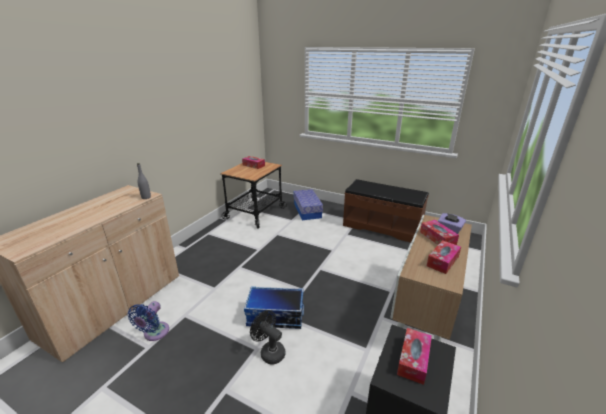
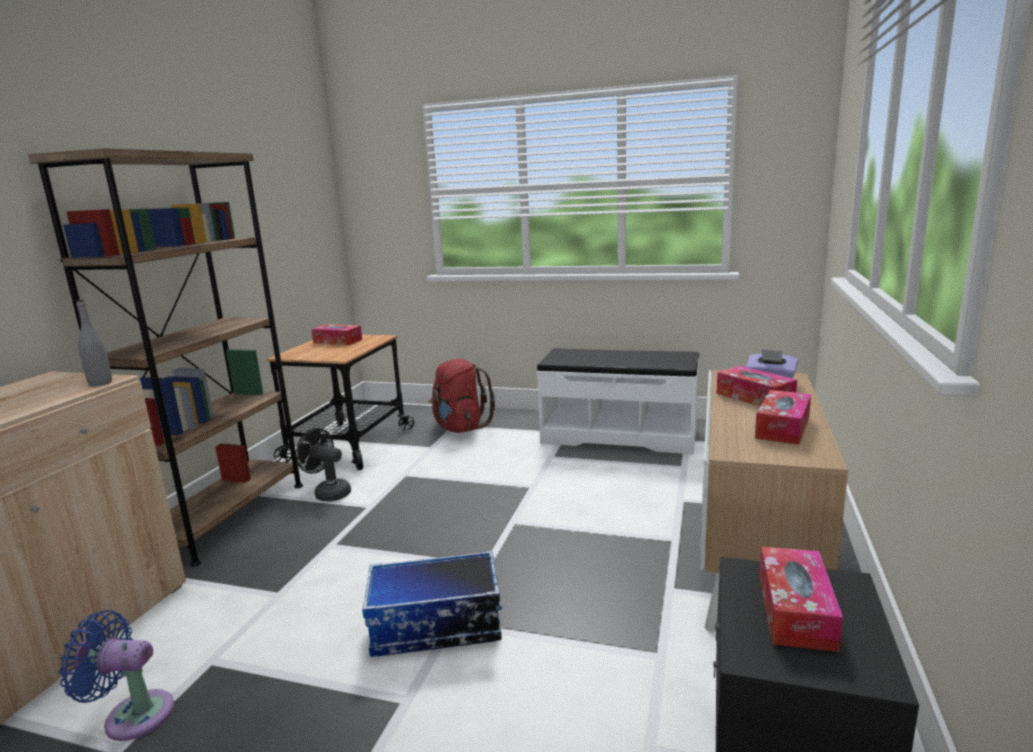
camera: 10 degrees left, 10 degrees down
blue fan [127,301,169,341] -> blue fan turned 90 degrees clockwise [59,610,174,741]
black fan [250,310,286,365] -> black fan moved to [296,428,351,502]
storage box [293,189,323,220] -> red backpack [428,359,495,433]
brown bench [343,179,429,243] -> white bench [536,348,699,455]
none -> brown bookcase [28,148,303,566]

